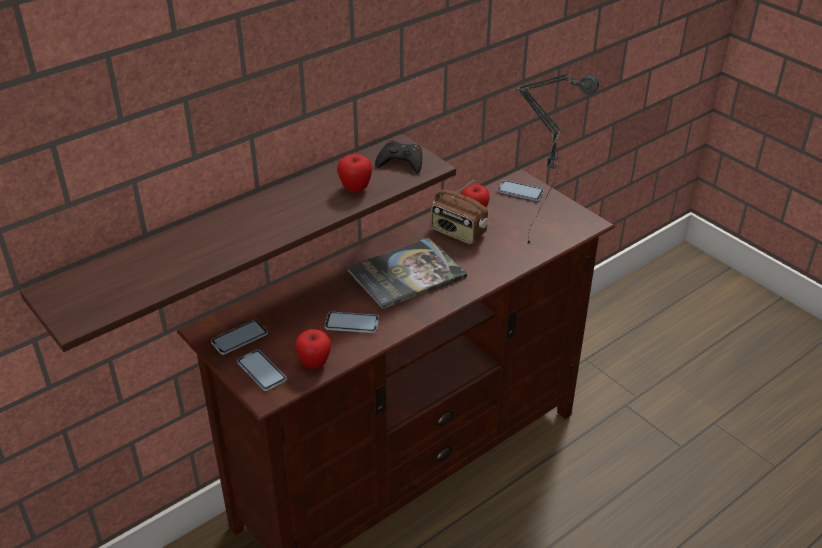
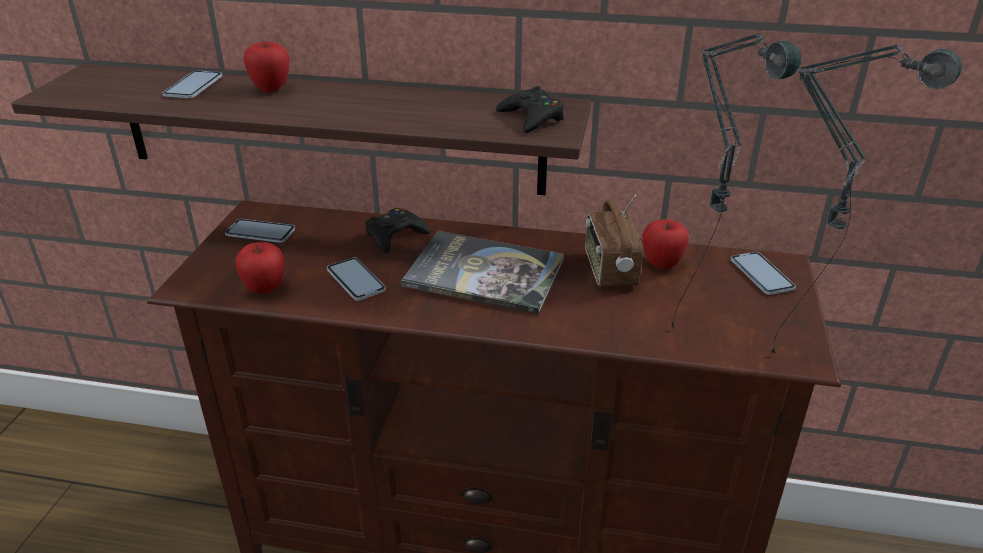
camera: 50 degrees right, 5 degrees down
phone [237,350,287,391] -> phone moved to [162,71,223,98]
apple [337,154,372,192] -> apple moved to [244,41,290,92]
none -> black game controller [365,208,430,253]
none -> table lamp [771,44,962,355]

